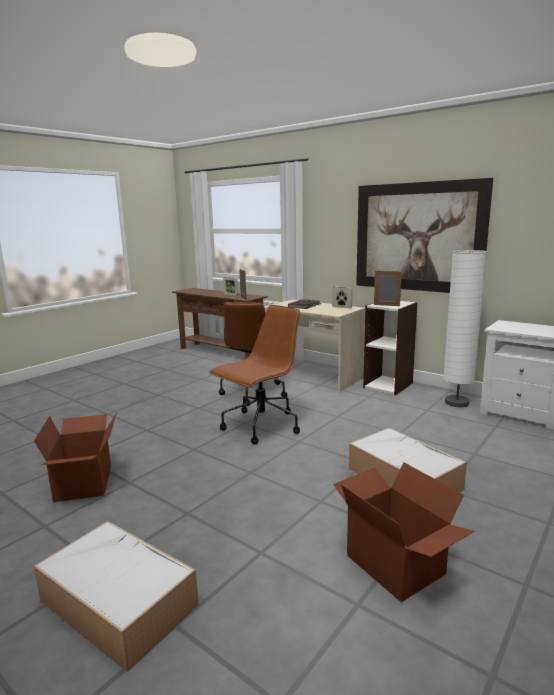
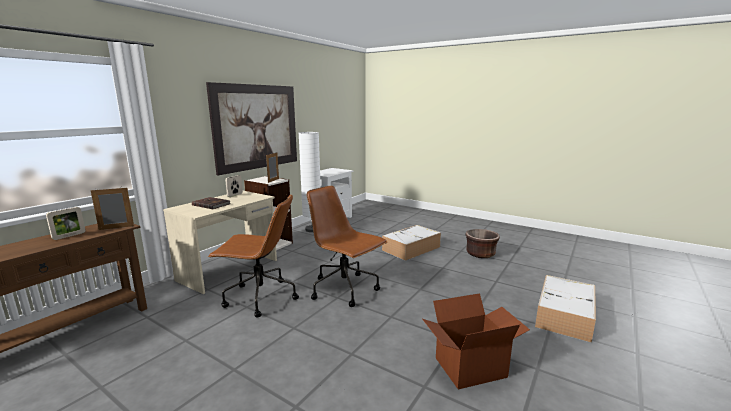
camera: 95 degrees left, 0 degrees up
cardboard box [333,463,475,602] -> brown planter [465,229,500,258]

